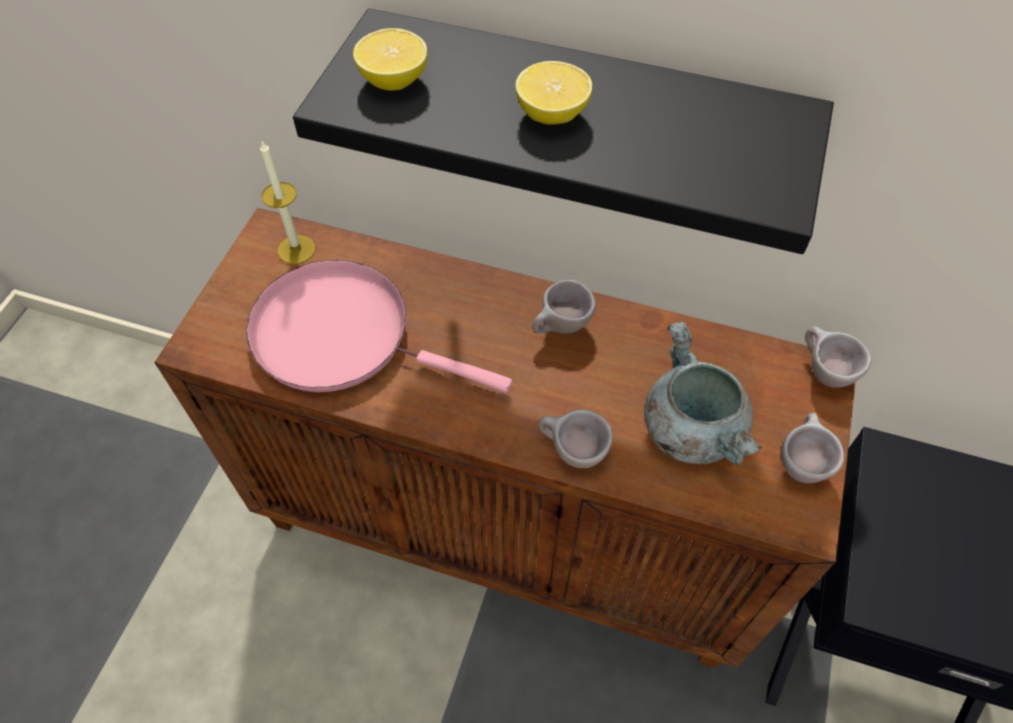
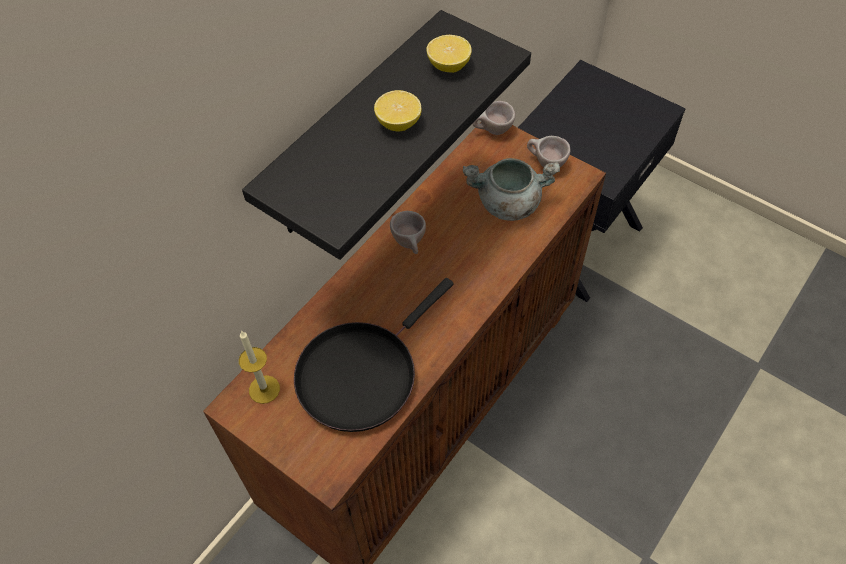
camera: 70 degrees left, 0 degrees up
pink frying pan [246,260,512,393] -> black frying pan [294,278,454,432]
lemon [353,28,427,91] -> lemon moved to [426,35,472,73]
beige cup [538,409,613,468] -> none

